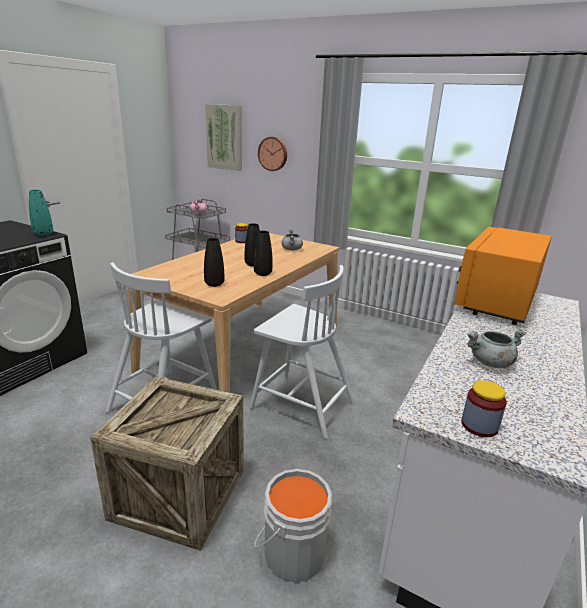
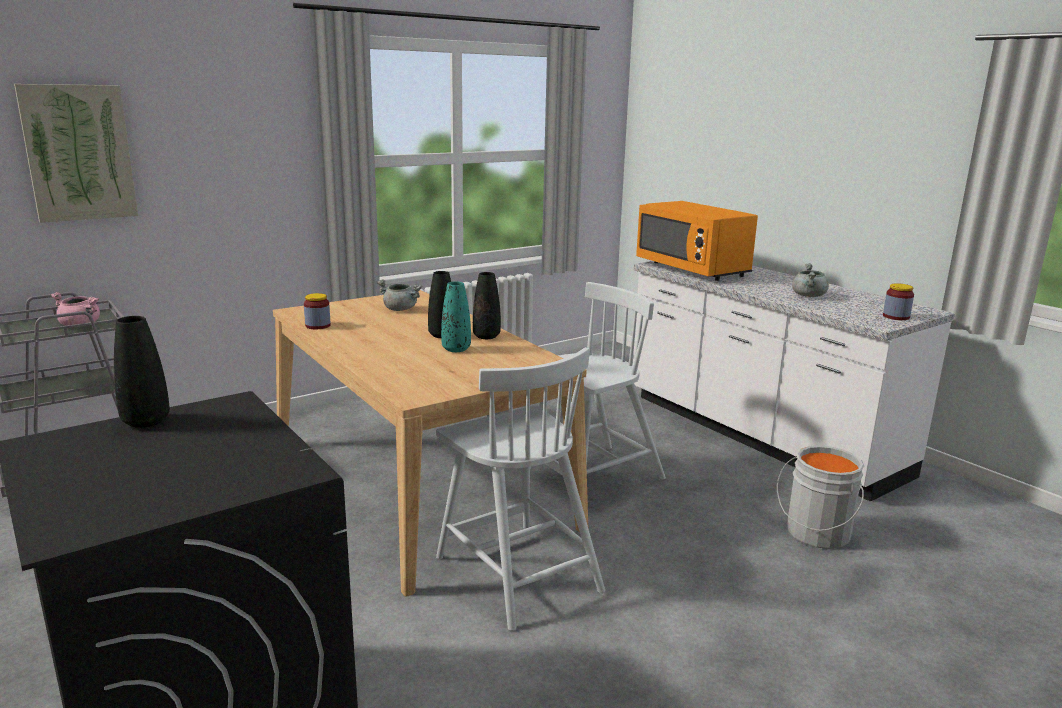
camera: 65 degrees left, 5 degrees down
turquoise vase [29,190,53,236] -> turquoise vase moved to [441,281,471,352]
crate [90,376,244,551] -> none
black vase [204,238,224,287] -> black vase moved to [114,316,170,428]
wall clock [258,137,287,171] -> none

